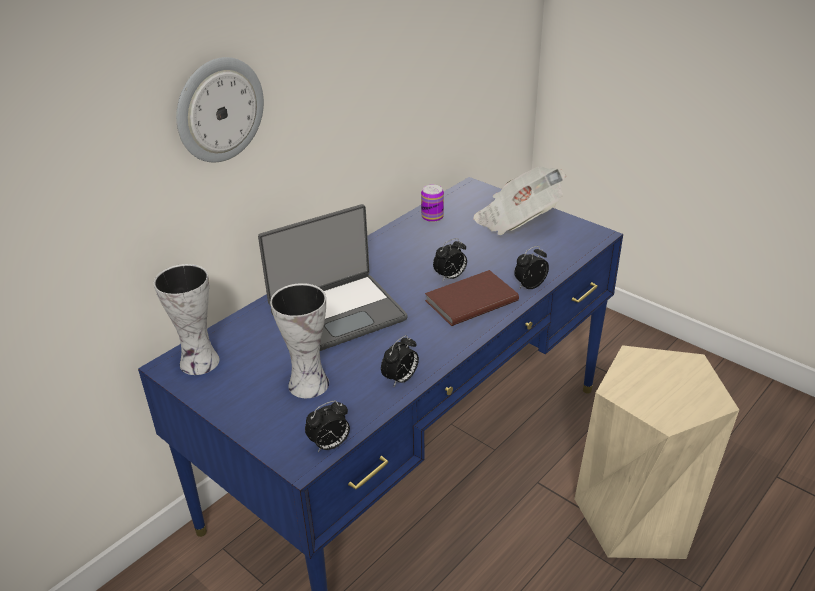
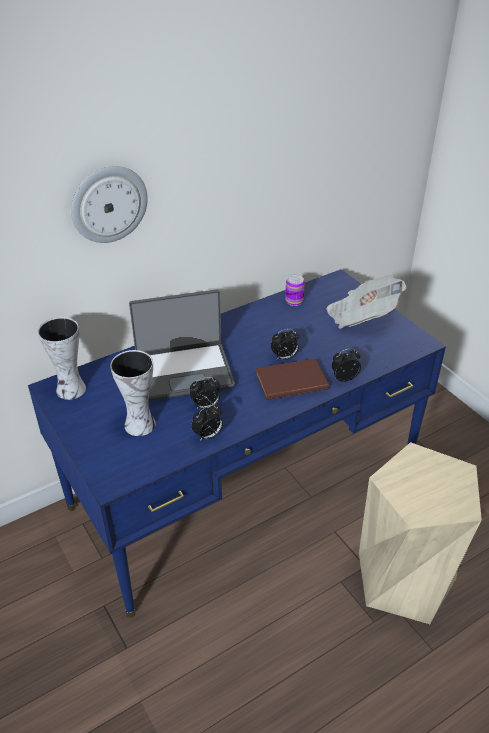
camera: 15 degrees right, 5 degrees up
alarm clock [305,401,350,452] -> alarm clock moved to [190,377,220,409]

